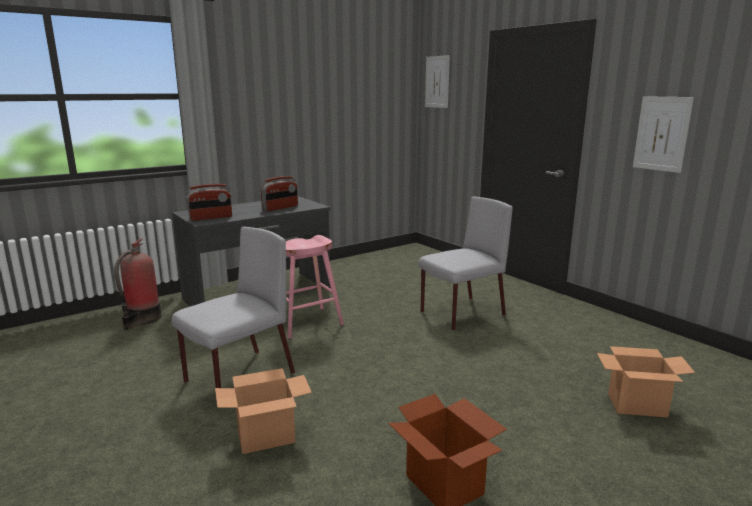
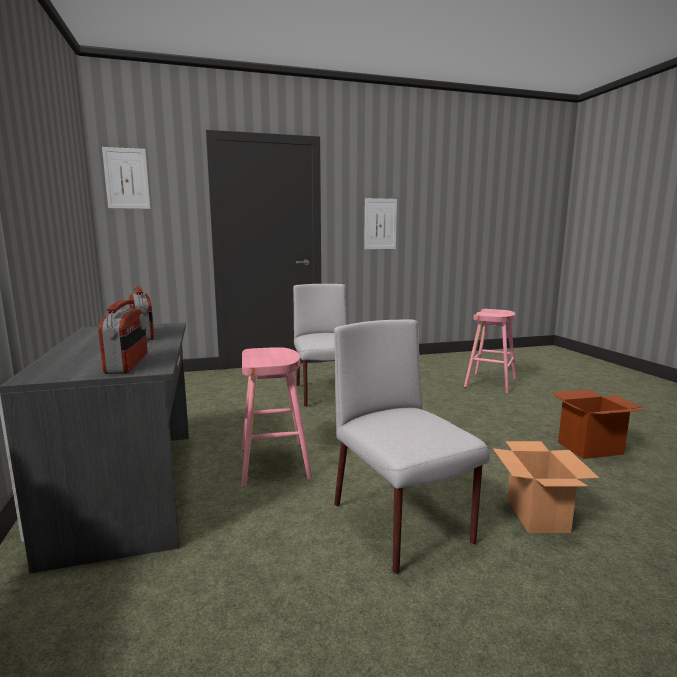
camera: 70 degrees left, 5 degrees down
fire extinguisher [115,239,161,330] -> none
cardboard box [597,346,695,418] -> pink stool [464,309,516,394]

